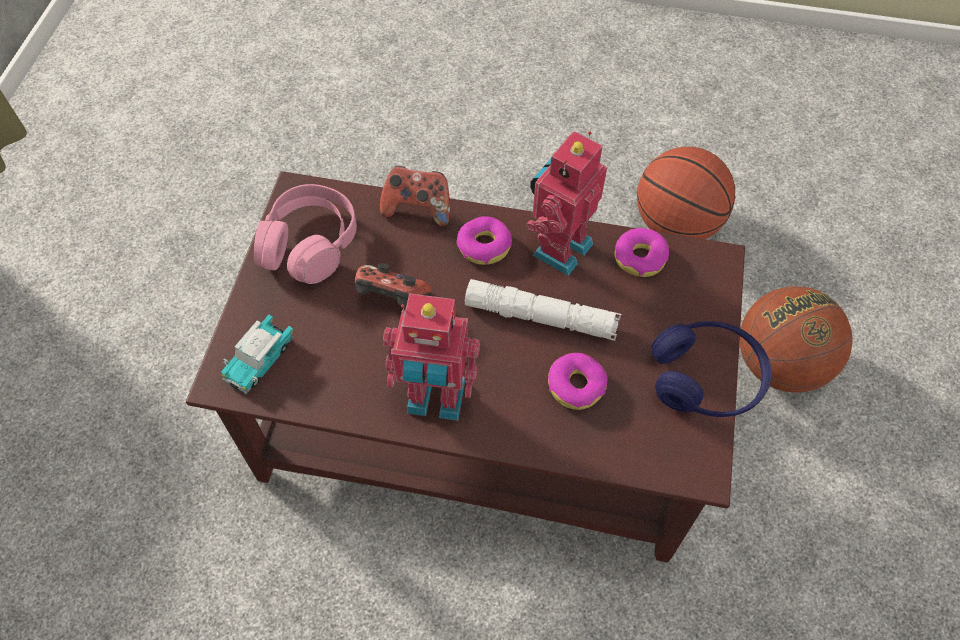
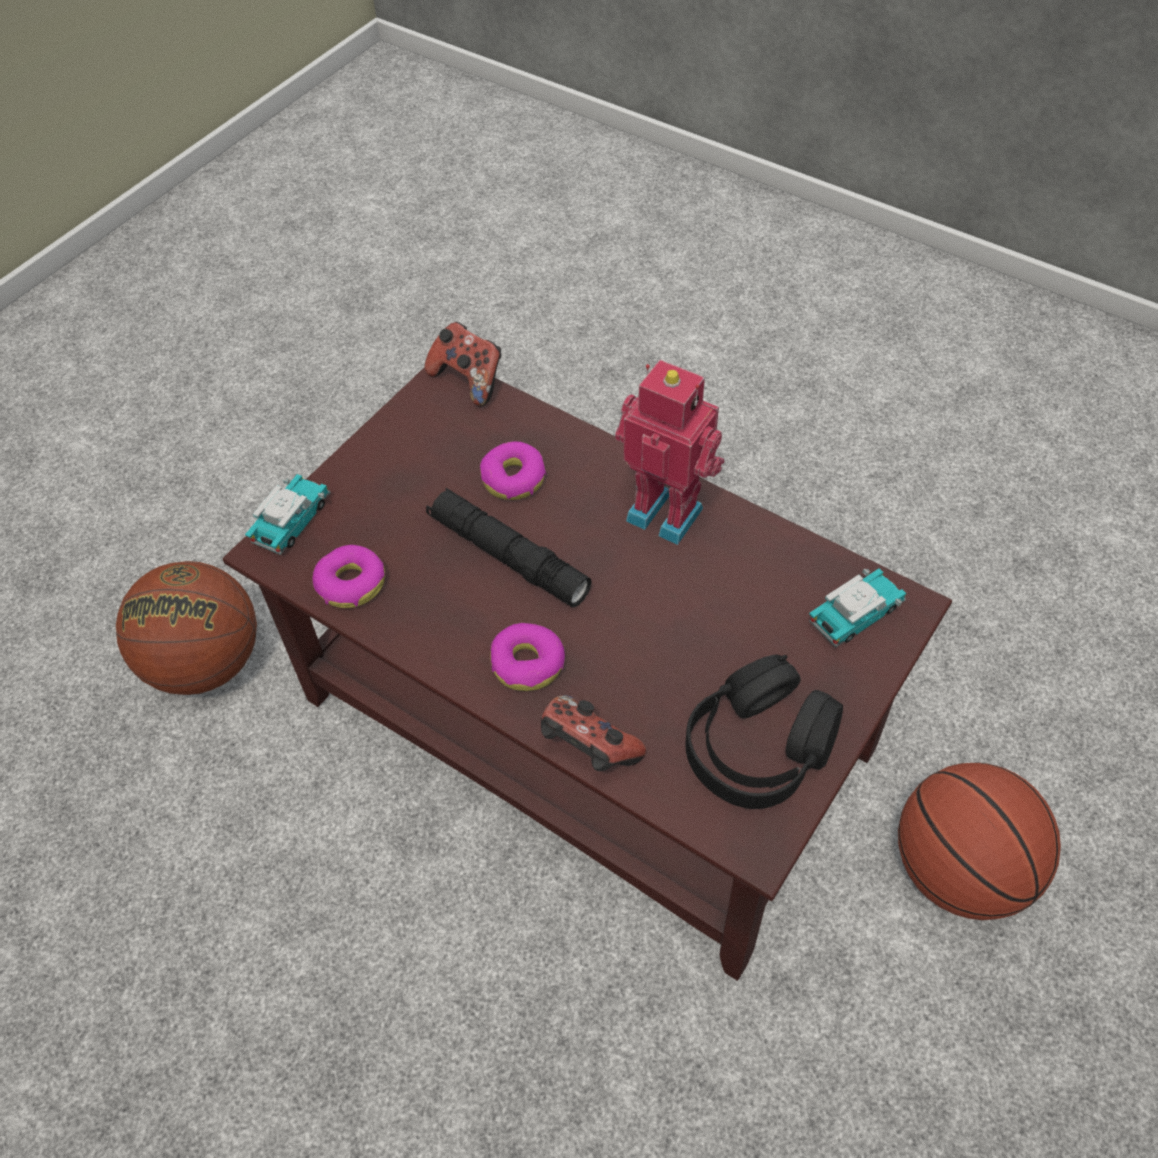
camera: 155 degrees left, 5 degrees down
pink headphones [254,184,357,284] -> black headphones [685,654,843,809]
game controller [355,263,432,307] -> game controller moved to [424,322,502,407]
white flashlight [465,279,621,341] -> black flashlight [426,488,592,607]
toy robot [526,131,607,276] -> none
basketball [637,147,735,239] -> basketball moved to [898,763,1061,920]
blue headphones [652,321,772,417] -> none
none -> toy car [245,474,331,555]

